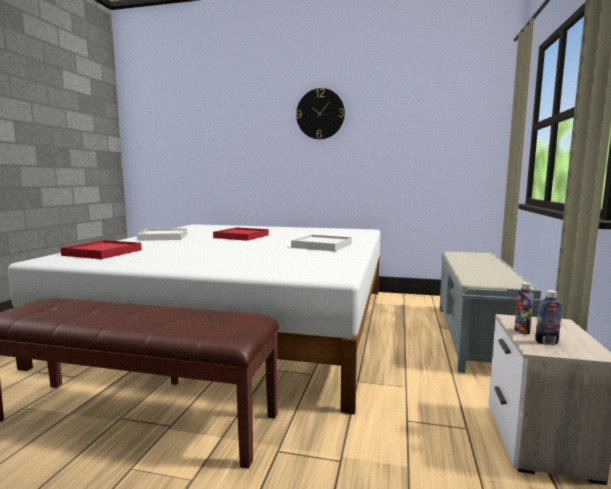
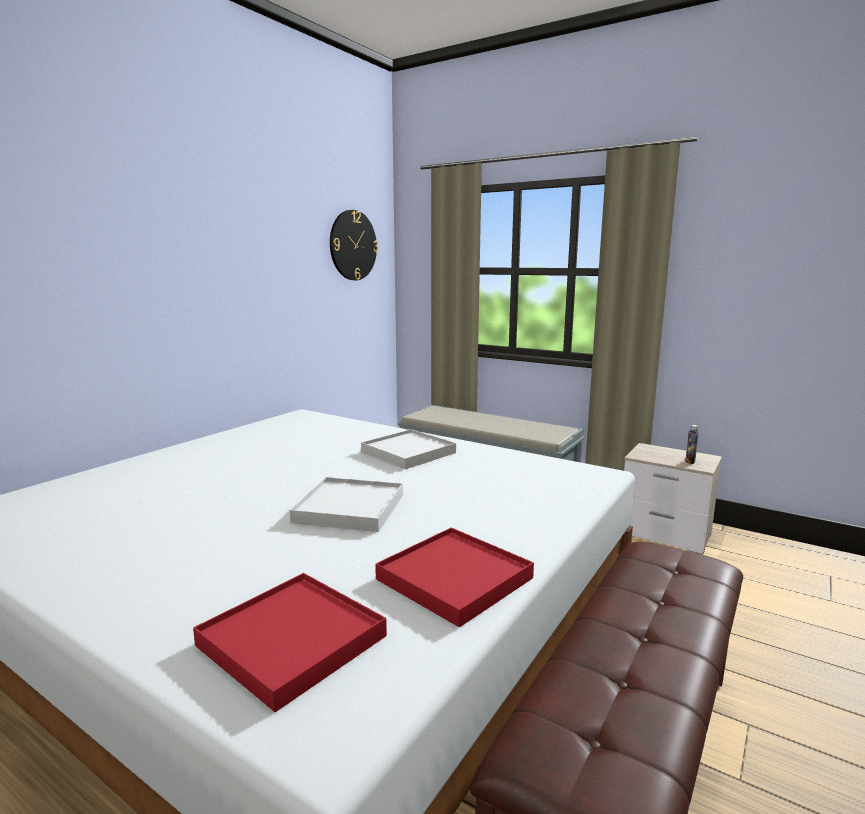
camera: 70 degrees left, 5 degrees up
white tray [137,228,187,241] -> white tray moved to [290,477,403,532]
red tray [213,227,269,241] -> red tray moved to [375,528,534,627]
wall clock [296,88,345,139] -> wall clock moved to [330,210,378,280]
bottle [514,282,533,334] -> none

